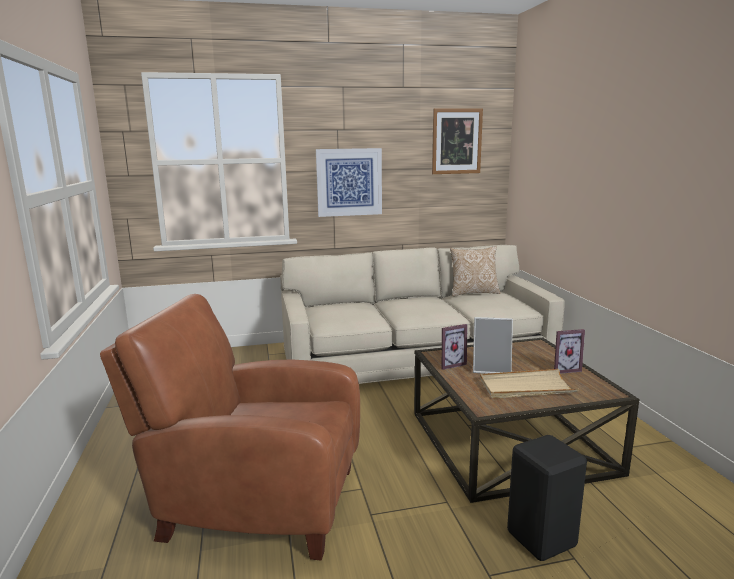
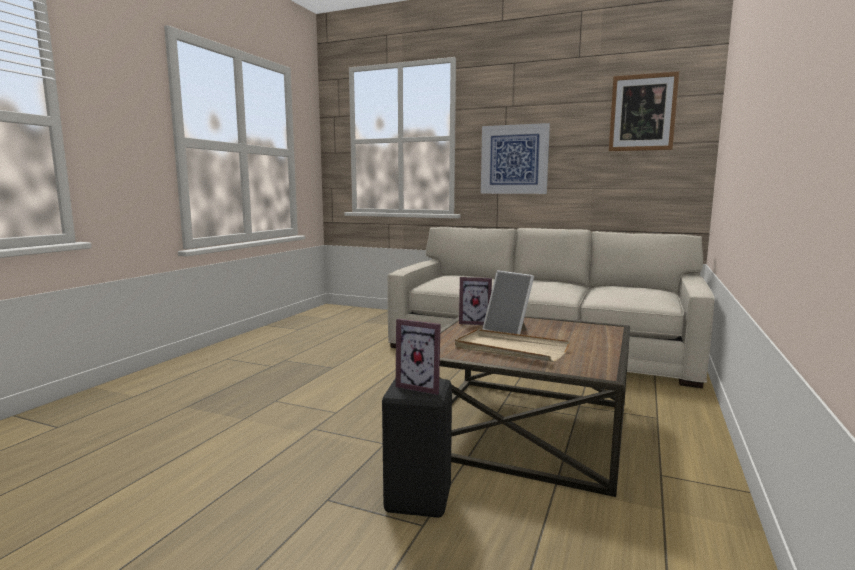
camera: 35 degrees right, 5 degrees down
brown armchair [100,294,360,561] -> none
pillow [450,246,501,296] -> none
picture frame [554,329,585,374] -> picture frame moved to [396,319,441,395]

